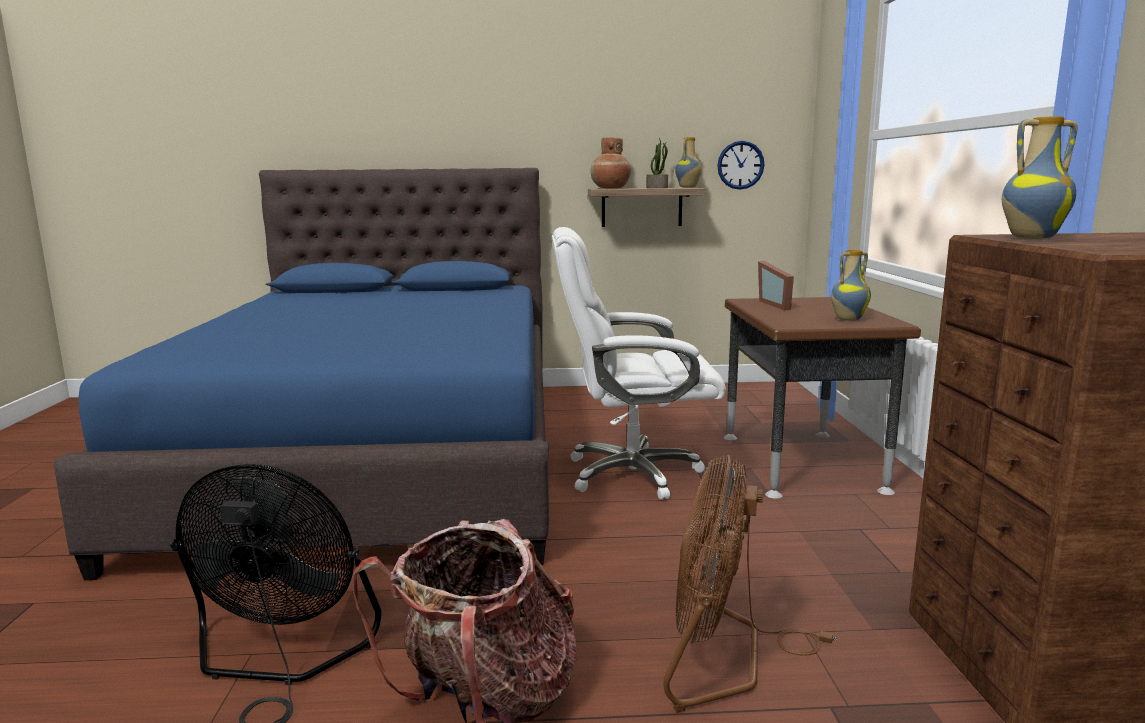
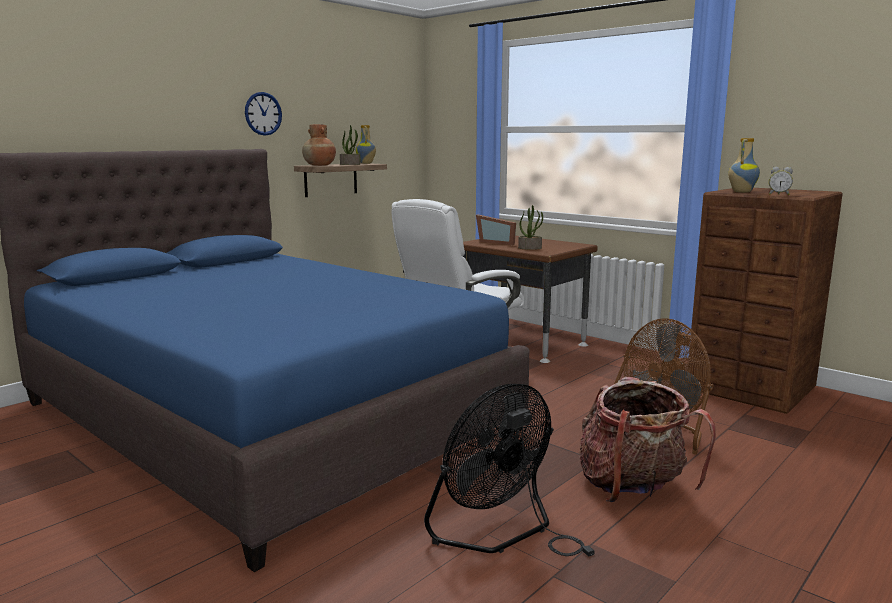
camera: 45 degrees left, 0 degrees up
wall clock [717,141,764,190] -> wall clock moved to [245,92,282,136]
vase [831,250,871,321] -> none
none -> potted plant [518,205,543,250]
none -> alarm clock [769,167,793,195]

